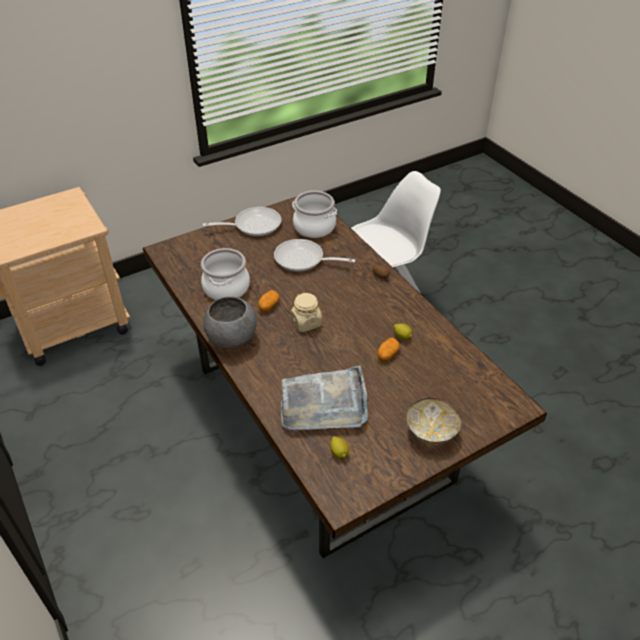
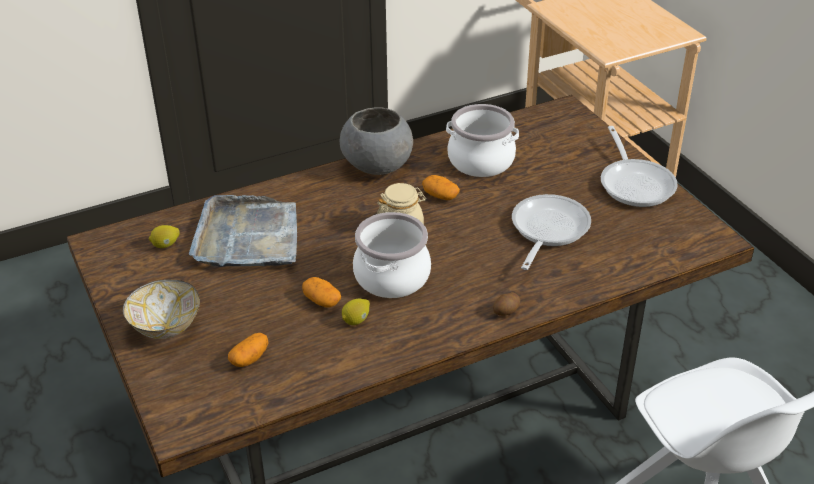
camera: 95 degrees right, 5 degrees down
cooking pot [292,191,337,238] -> cooking pot moved to [353,212,431,298]
none -> potato [228,333,269,367]

